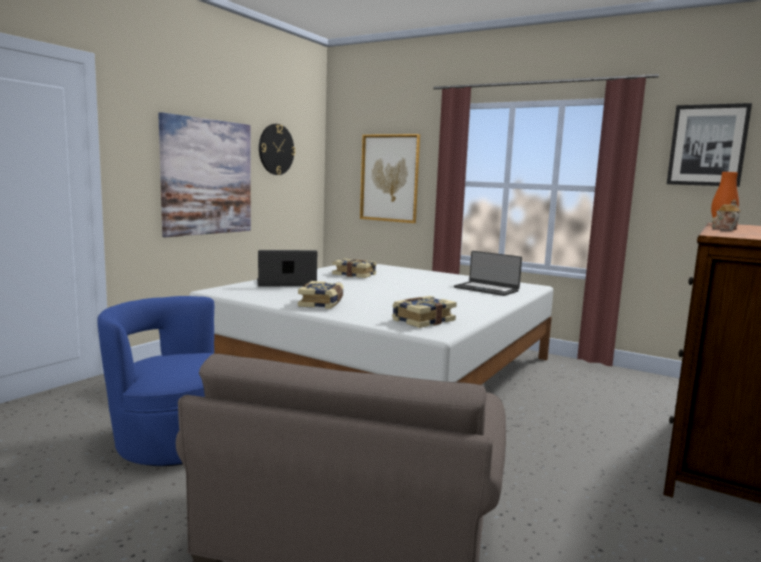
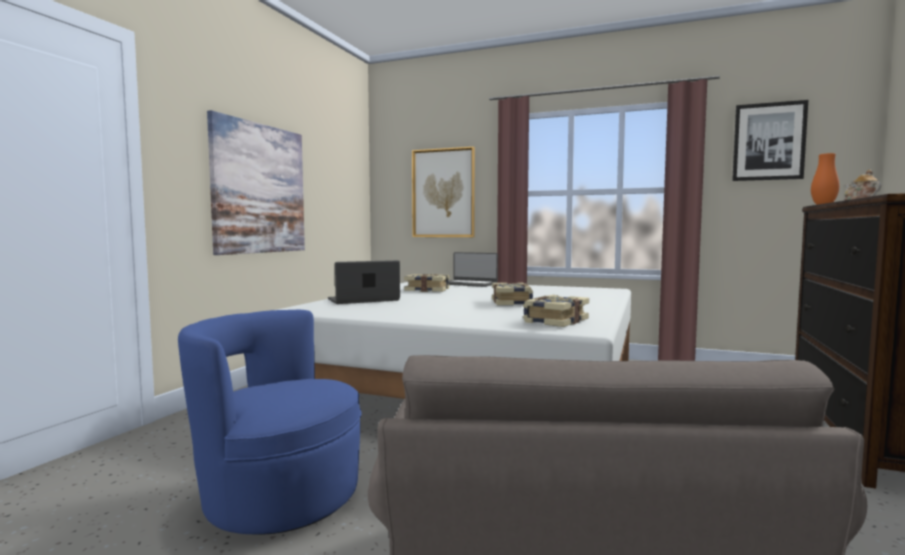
camera: 10 degrees left, 5 degrees down
wall clock [259,124,295,175] -> none
book [298,281,344,309] -> book moved to [492,283,533,305]
laptop [454,251,522,296] -> laptop moved to [448,252,498,287]

